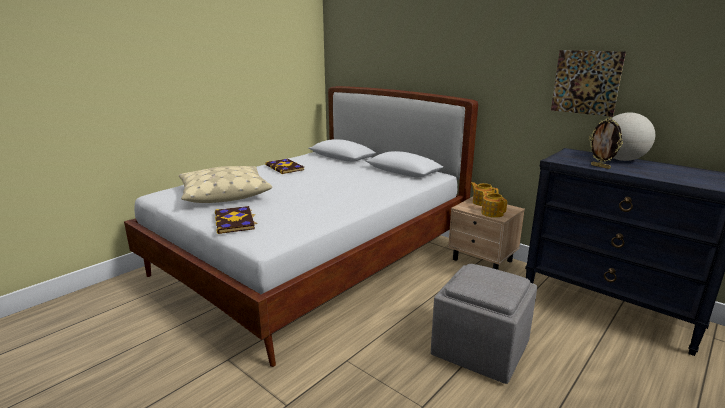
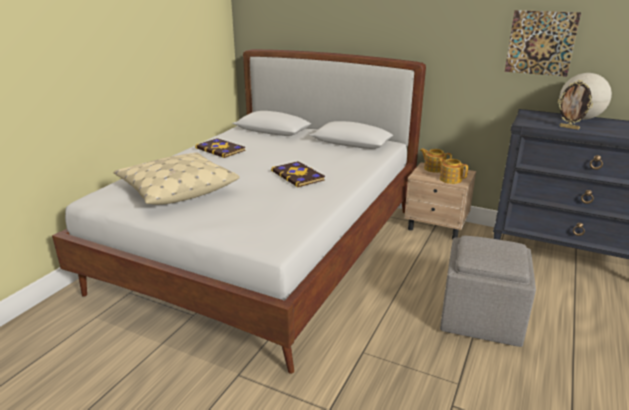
camera: 15 degrees left, 5 degrees up
book [215,206,258,234] -> book moved to [271,161,325,187]

